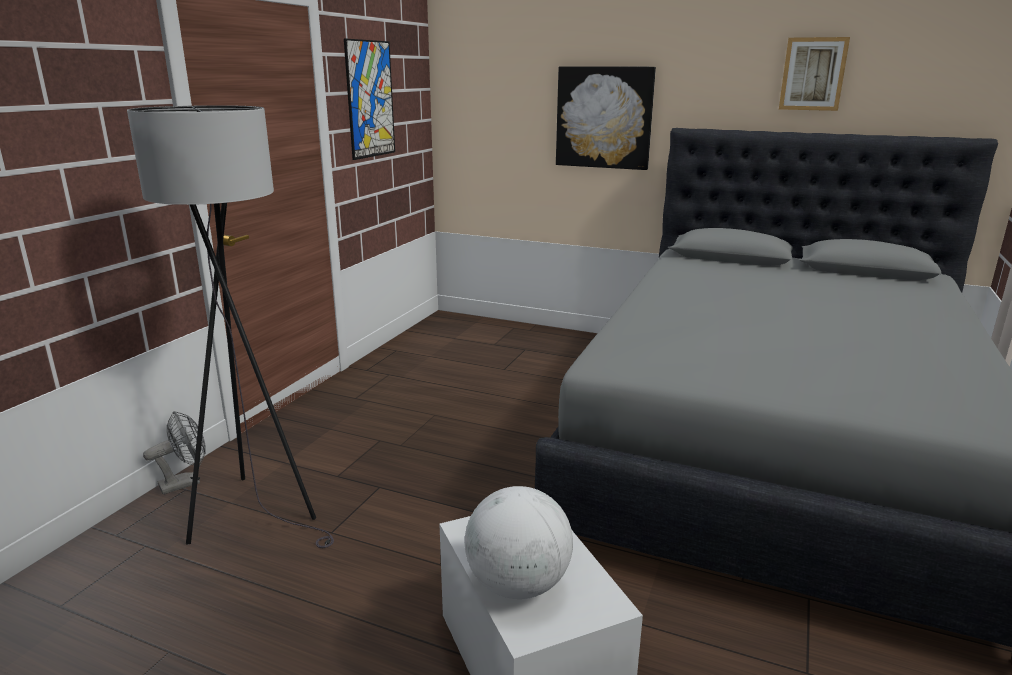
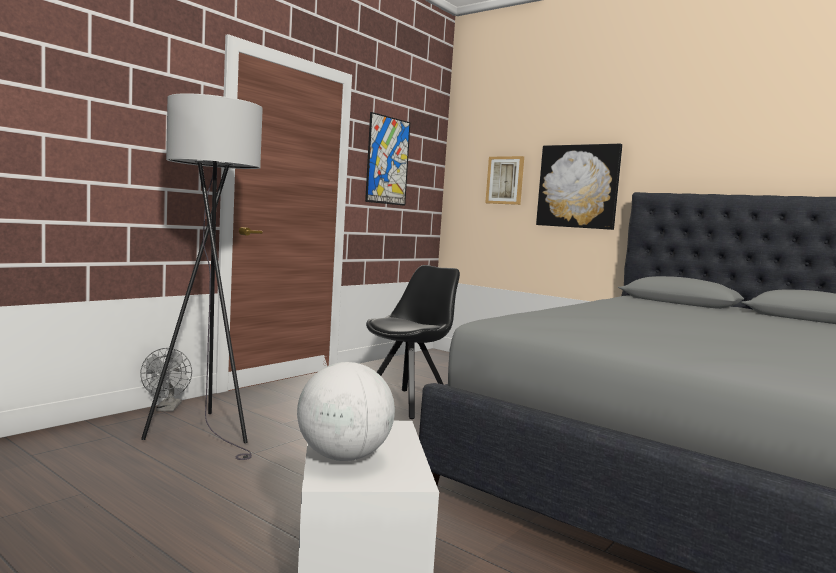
camera: 15 degrees right, 15 degrees down
grey fan [143,411,206,494] -> grey fan turned 105 degrees clockwise [140,348,192,412]
picture [779,37,850,111] -> picture moved to [485,156,524,205]
none -> black chair [366,265,460,419]

